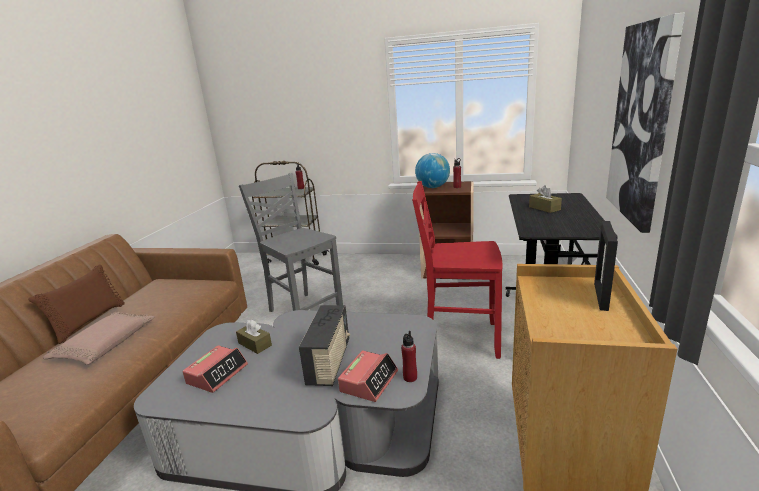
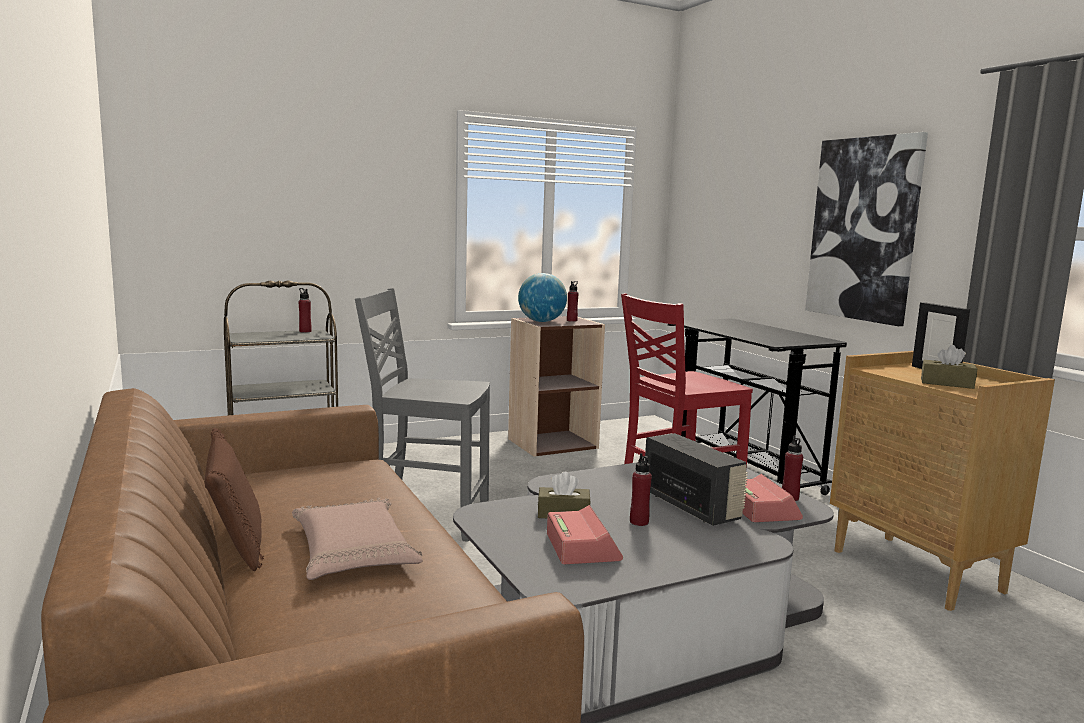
camera: 40 degrees left, 10 degrees down
brown tissue box [529,185,562,213] -> brown tissue box moved to [921,345,977,389]
none -> red bottle [630,453,652,526]

